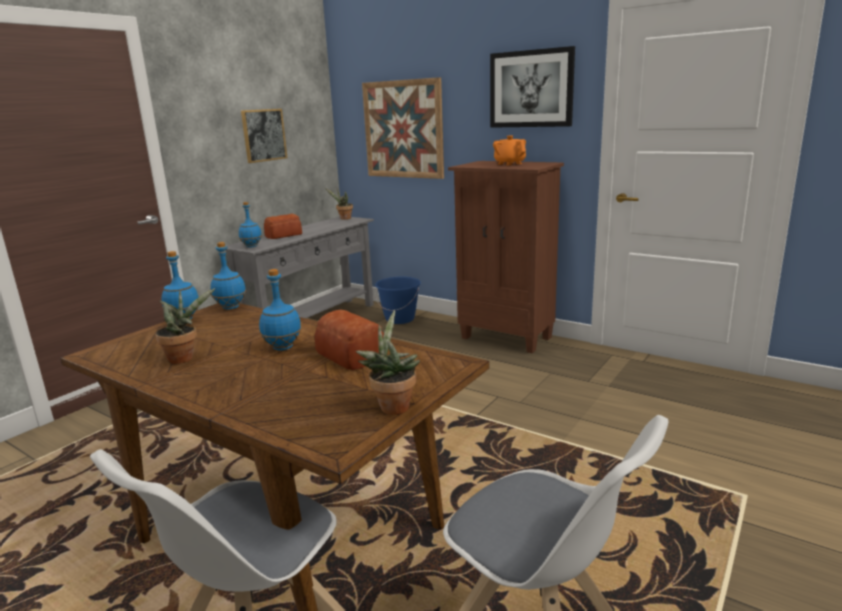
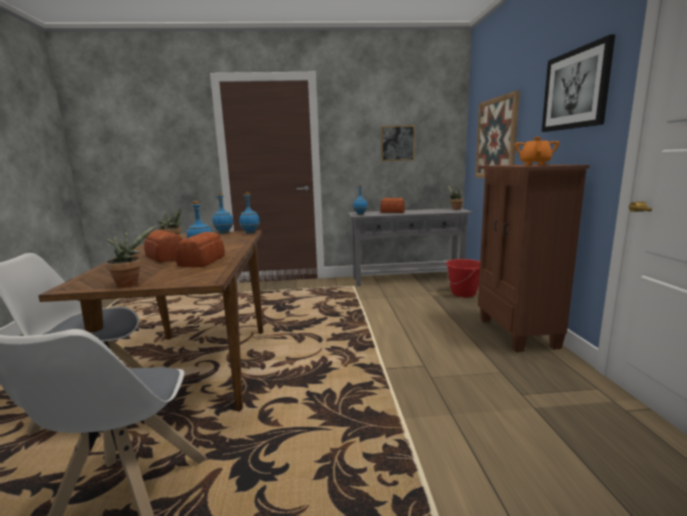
camera: 50 degrees right, 5 degrees down
blue bucket [375,277,421,324] -> red bucket [446,259,480,297]
none -> bread [144,230,182,262]

